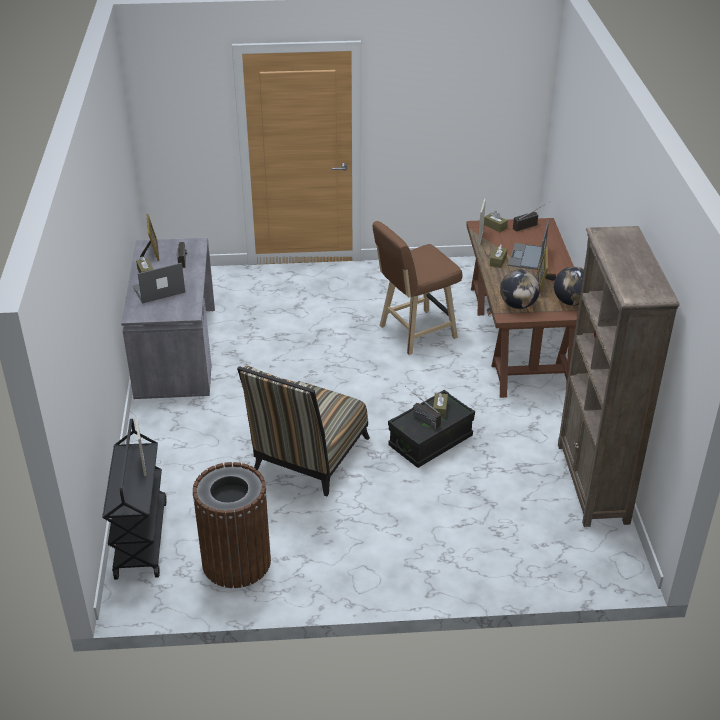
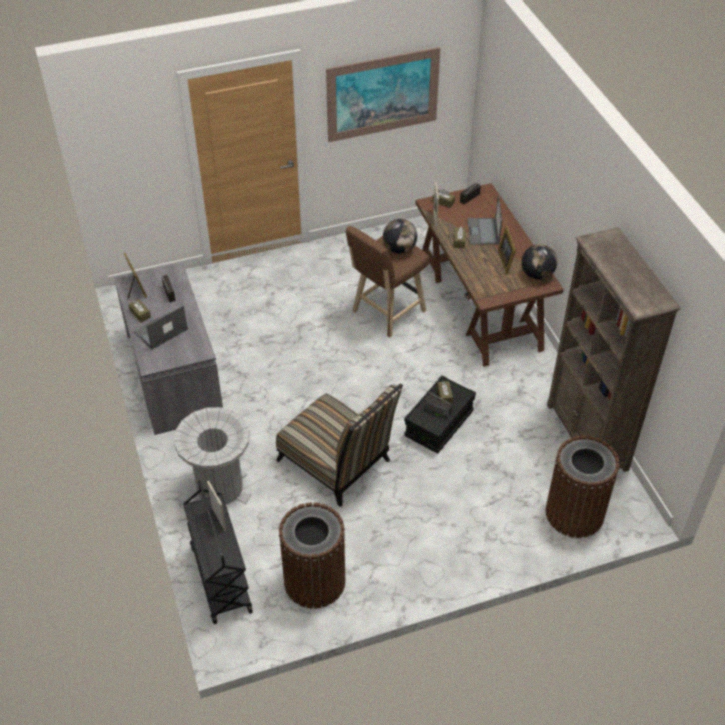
camera: 15 degrees left, 10 degrees up
chair [237,366,370,496] -> chair turned 60 degrees counterclockwise [276,384,403,507]
globe [500,269,540,309] -> globe moved to [383,219,417,253]
none -> grey trash can [174,407,251,504]
none -> picture [326,47,441,142]
none -> brown trash can [545,435,620,538]

